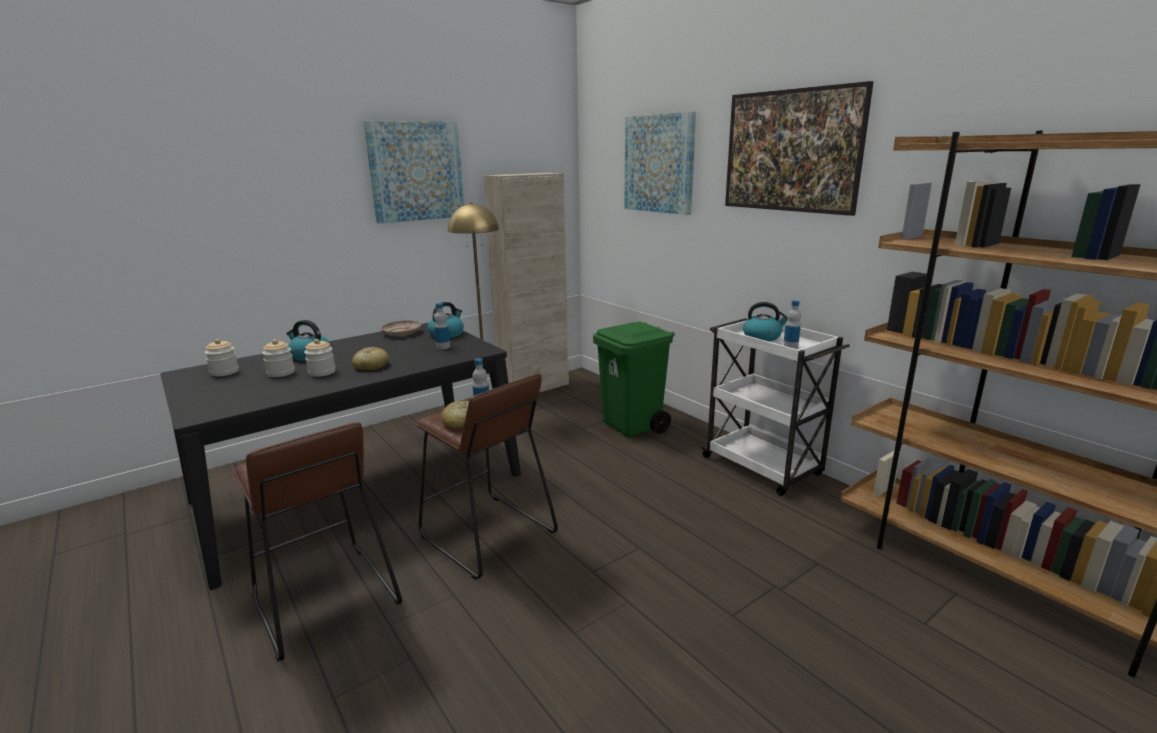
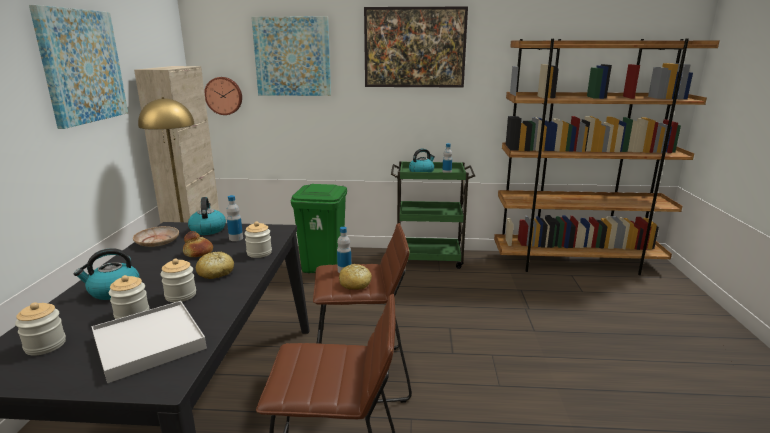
camera: 50 degrees left, 0 degrees up
white cart [700,318,850,496] -> green cart [391,161,475,269]
none -> white tray [92,301,207,383]
none -> bread [183,231,213,257]
none -> wall clock [204,77,242,115]
none -> jar [244,222,272,258]

